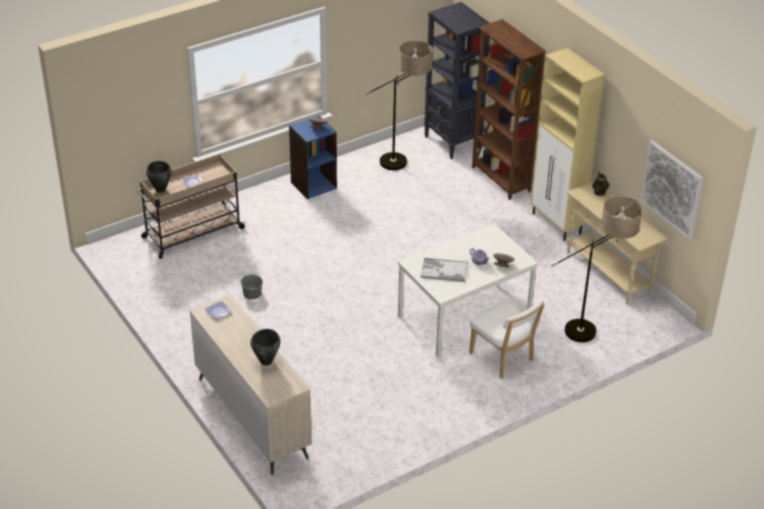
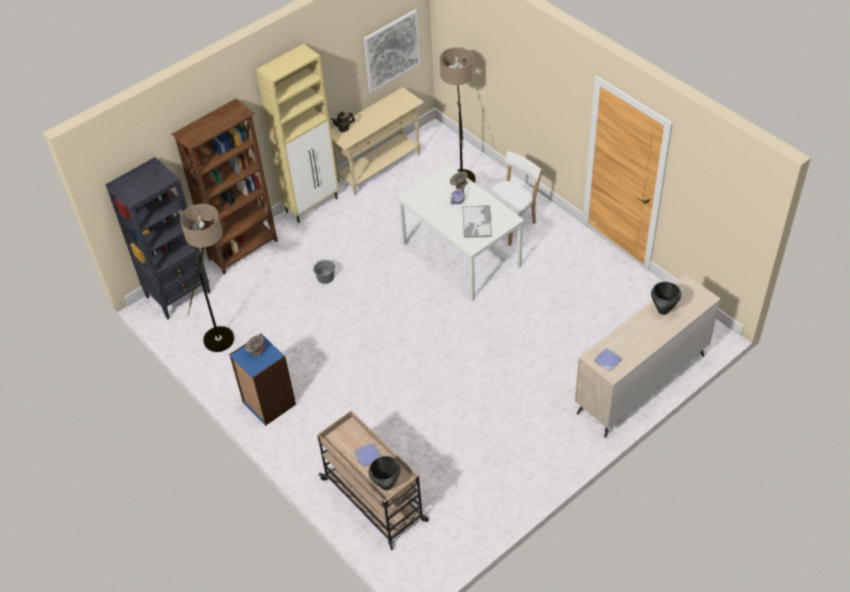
camera: 95 degrees left, 10 degrees up
grey bucket [241,274,263,300] -> grey bucket moved to [313,258,335,284]

